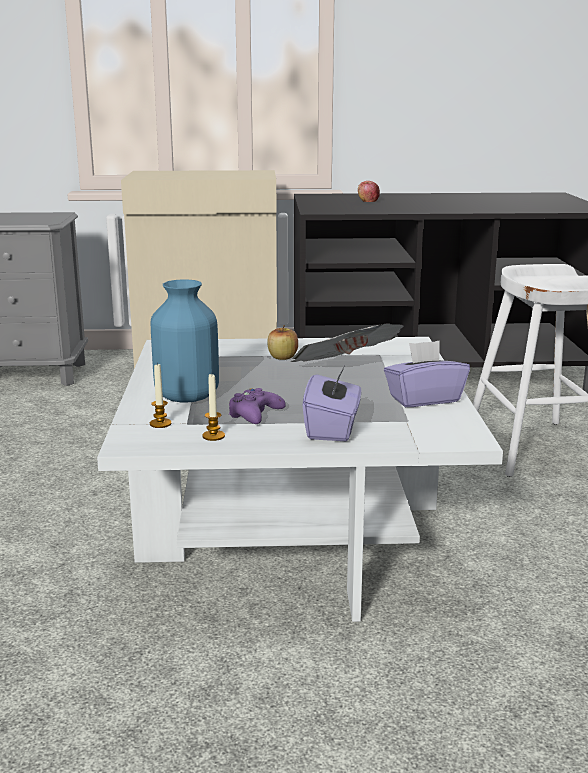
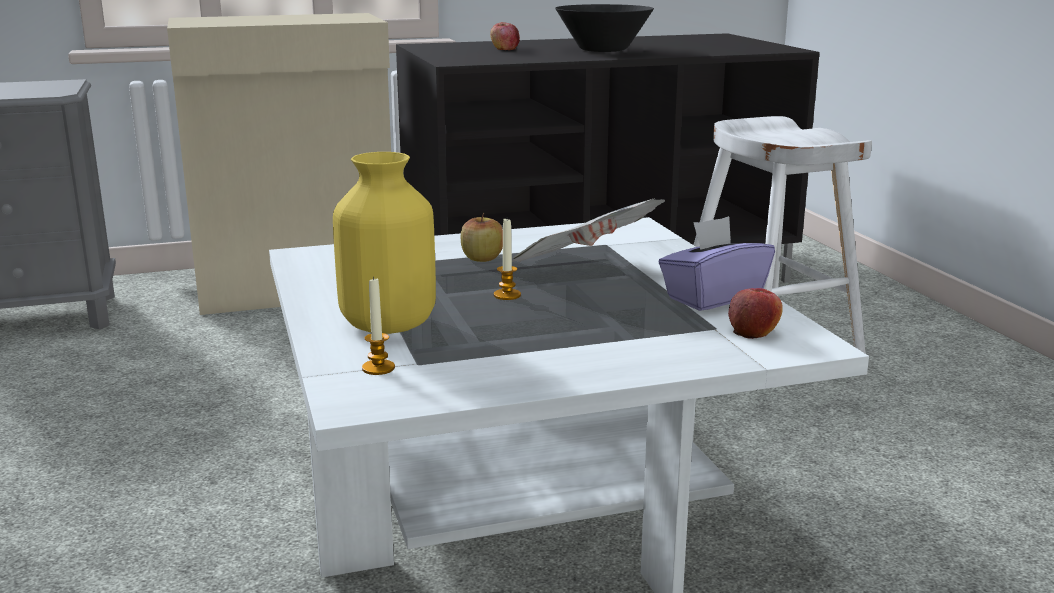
camera: 15 degrees left, 0 degrees up
blue vase [151,279,219,403] -> yellow vase [333,152,436,334]
candle [202,374,225,441] -> candle moved to [494,219,521,300]
purple game controller [229,388,286,424] -> none
purple tissue box [303,366,362,441] -> none
none -> black bowl [555,4,654,52]
none -> apple [728,288,782,339]

